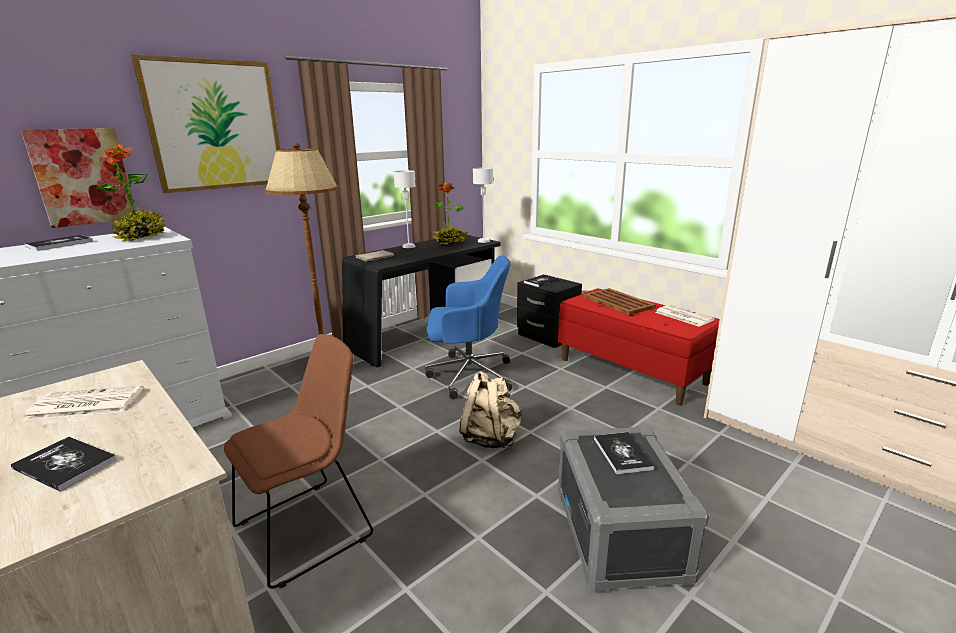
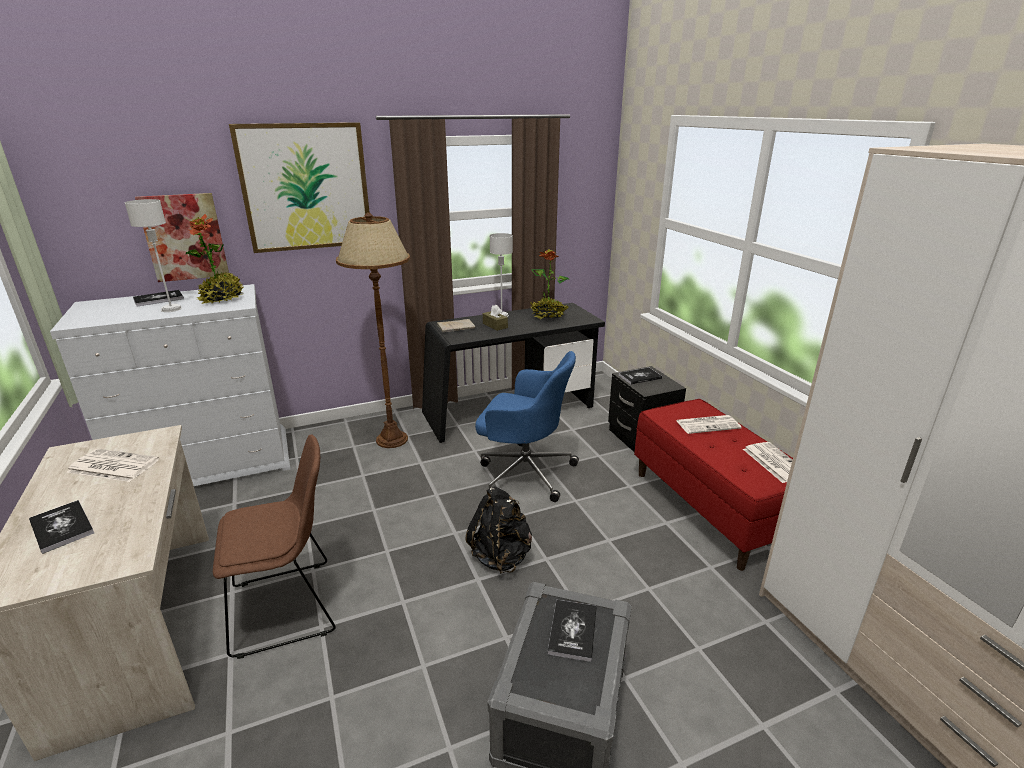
camera: 20 degrees right, 5 degrees up
beige backpack [459,371,522,448] -> black backpack [466,487,532,574]
grey table lamp [473,167,493,243] -> grey table lamp moved to [125,199,182,312]
brown tray [584,288,656,315] -> newspaper [677,415,742,434]
none -> brown tissue box [483,305,508,331]

